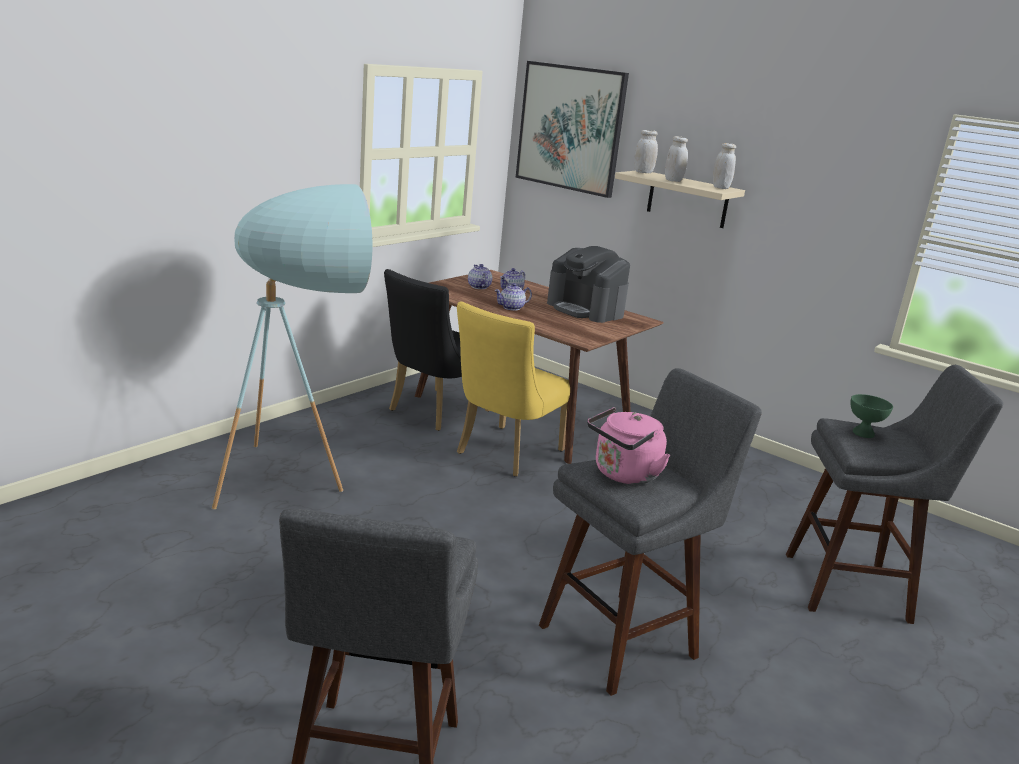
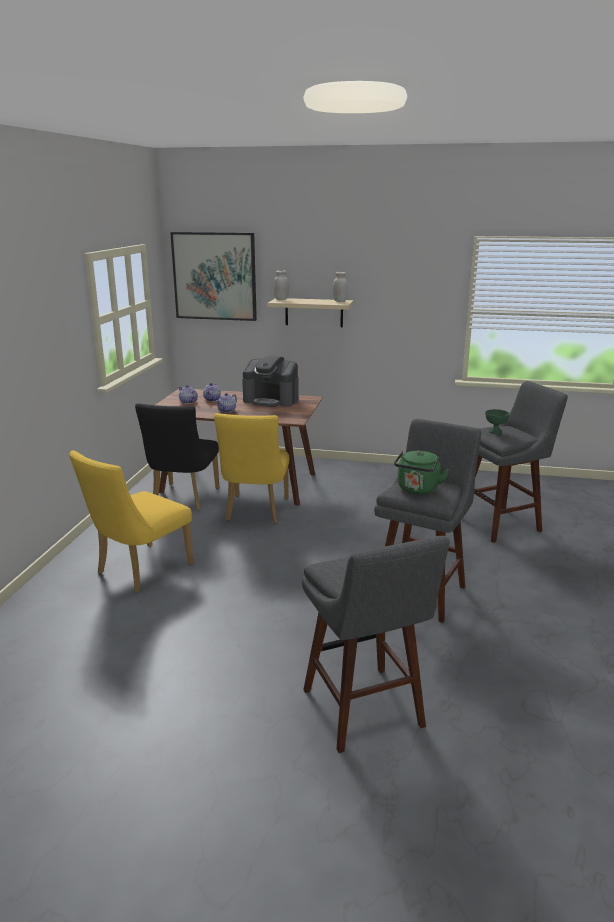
camera: 25 degrees left, 0 degrees up
turquoise floor lamp [212,184,372,510] -> yellow chair [69,451,194,592]
pink kettle [587,407,671,485] -> green kettle [394,450,450,494]
white jar [665,136,688,182] -> none

